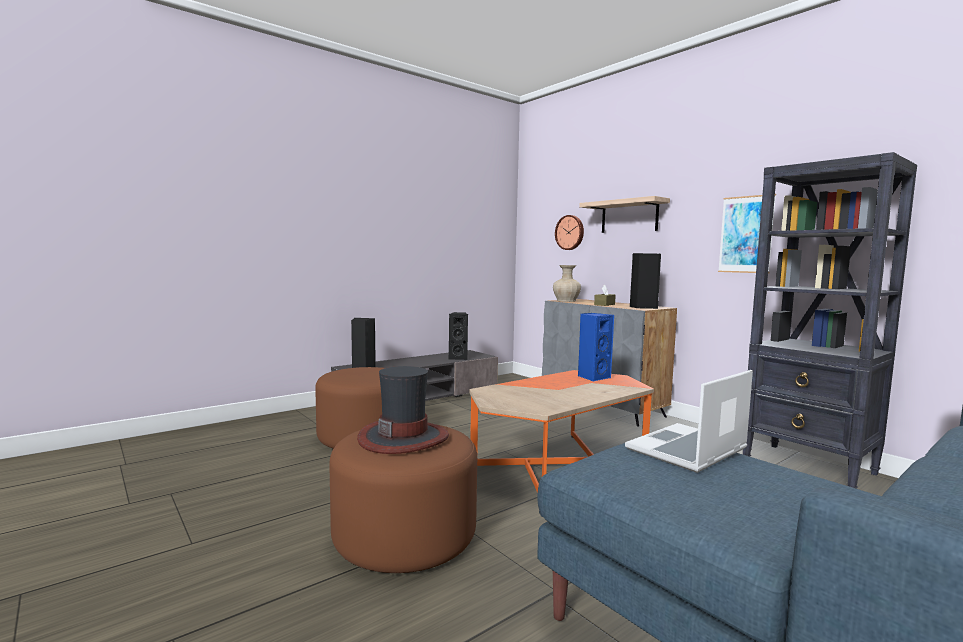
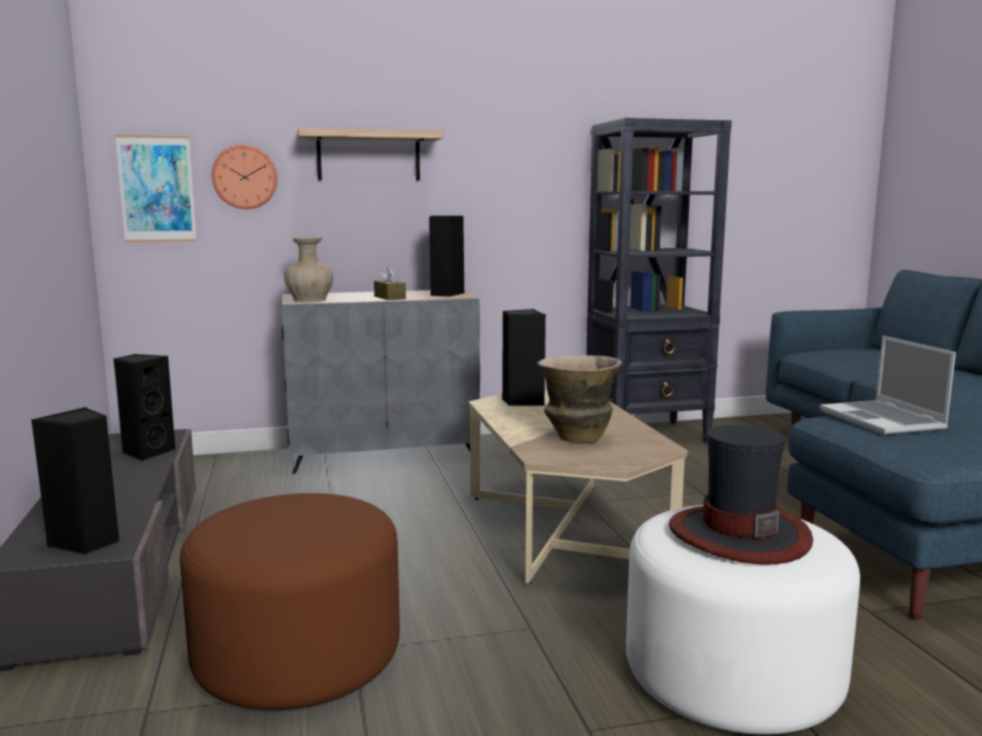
camera: 65 degrees left, 5 degrees up
brown ottoman [330,425,477,573] -> white ottoman [626,505,860,735]
orange coffee table [469,370,654,493] -> beige coffee table [469,390,688,584]
blue speaker [578,313,614,382] -> black speaker [502,309,546,406]
picture [718,194,776,274] -> picture moved to [115,135,197,242]
none -> vase [537,356,622,443]

